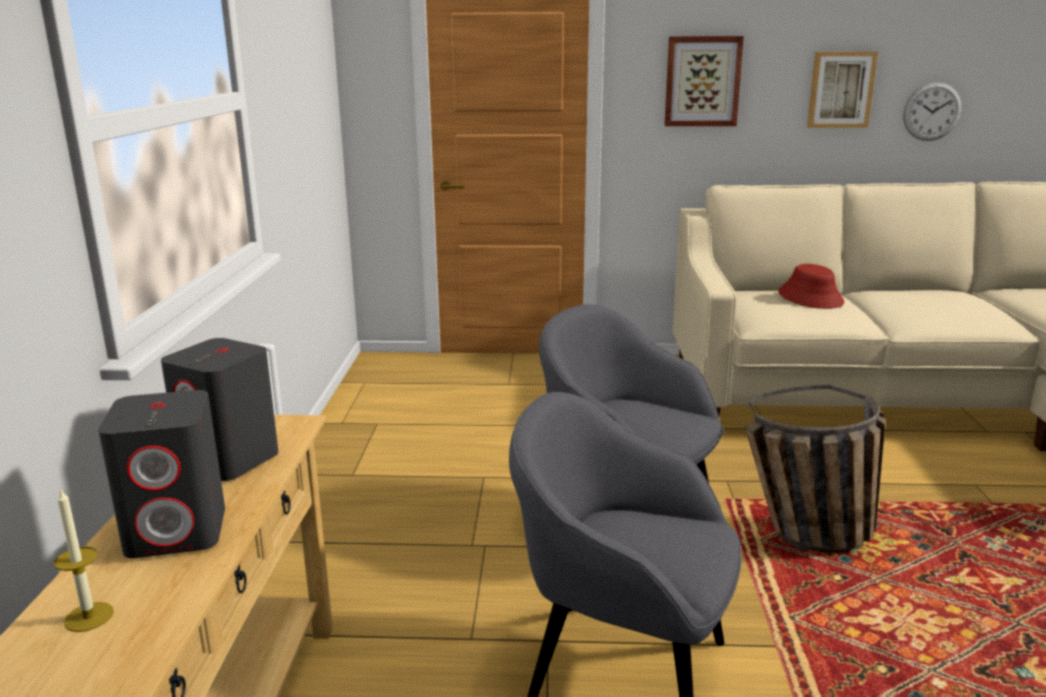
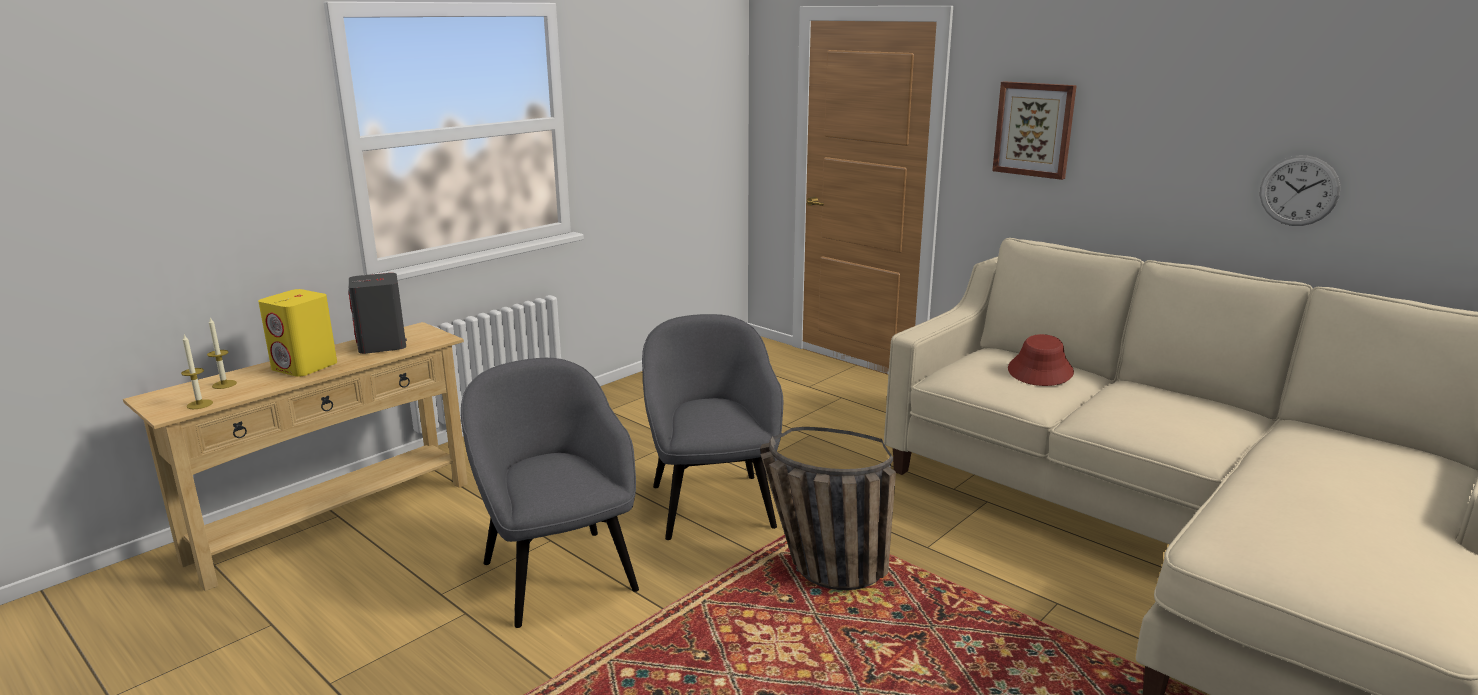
camera: 40 degrees right, 0 degrees up
grey speaker [98,390,225,558] -> yellow speaker [258,289,337,377]
picture [807,52,878,128] -> none
none -> candle [181,335,213,409]

